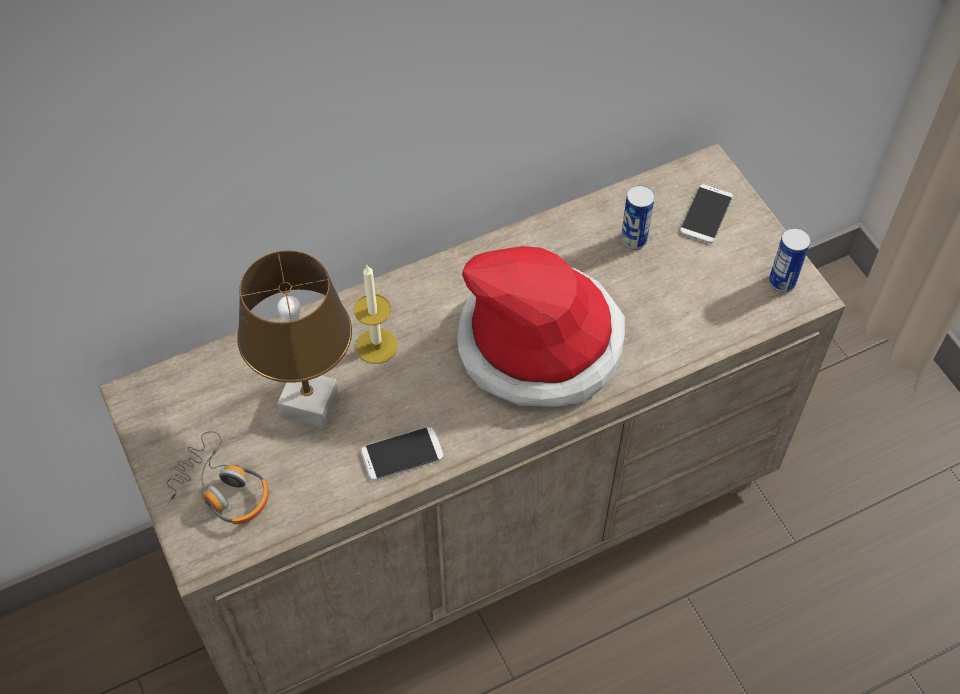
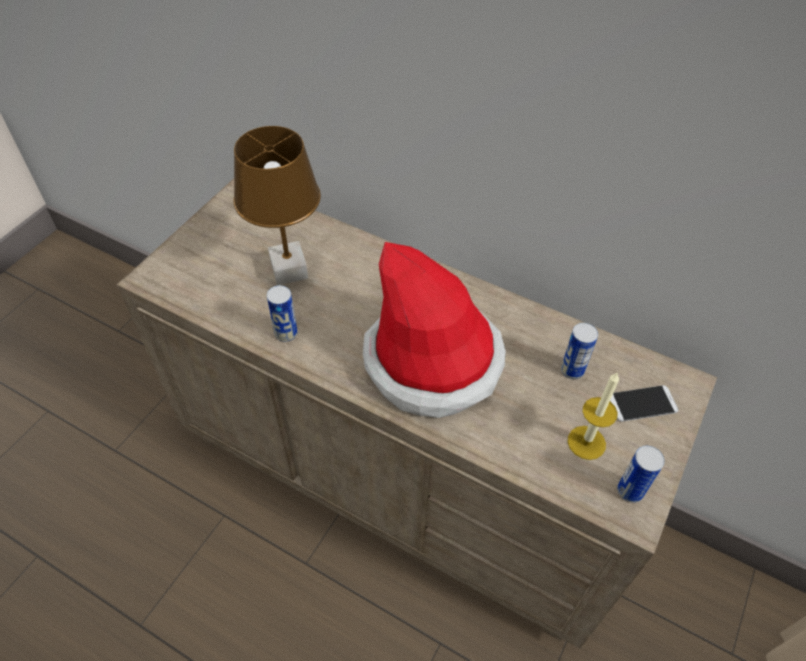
camera: 55 degrees right, 5 degrees down
headphones [167,431,269,524] -> none
candle [354,265,398,364] -> candle moved to [568,372,619,460]
phone [361,427,444,480] -> can [267,285,298,342]

